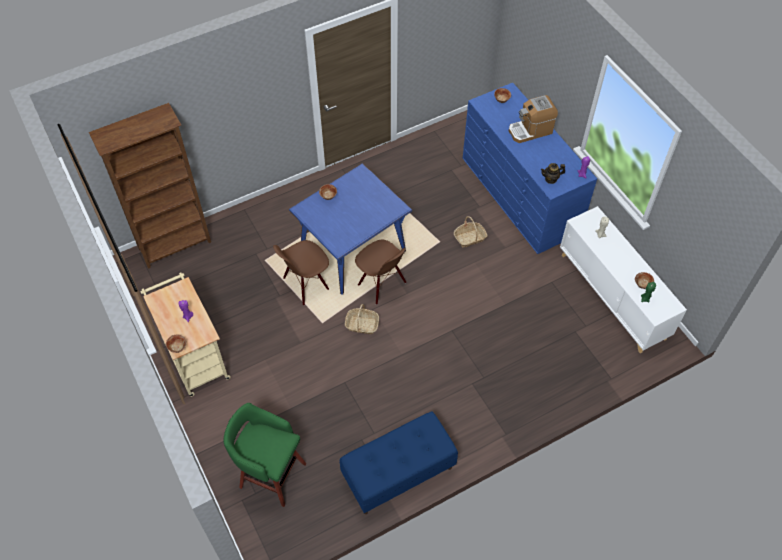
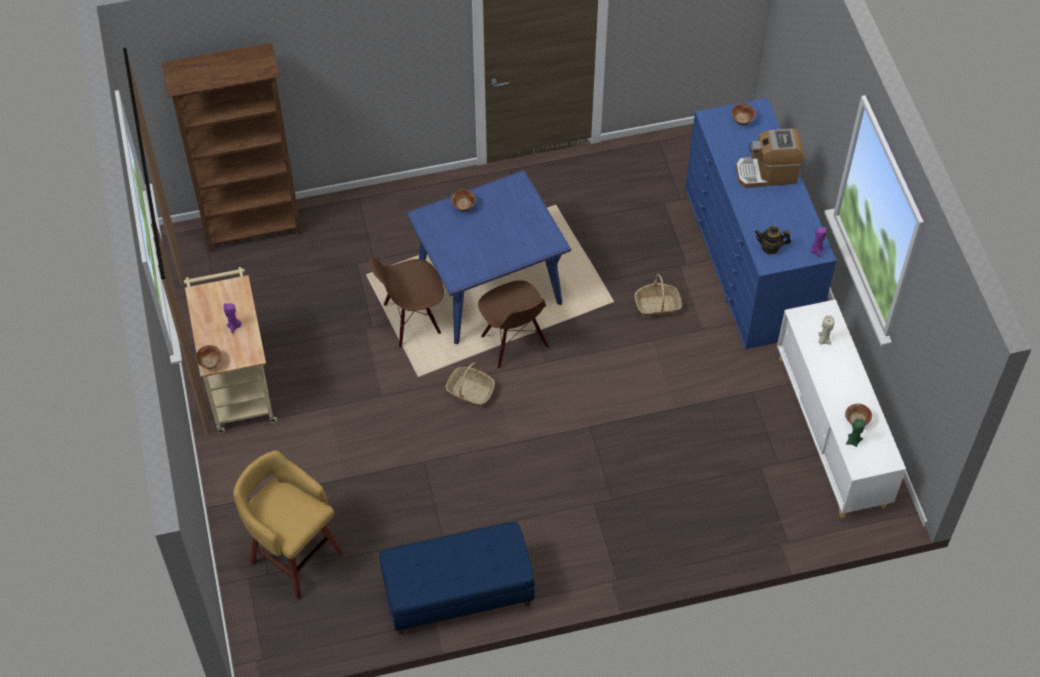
camera: 15 degrees right, 0 degrees up
green stool [224,403,306,507] -> yellow stool [233,450,343,600]

